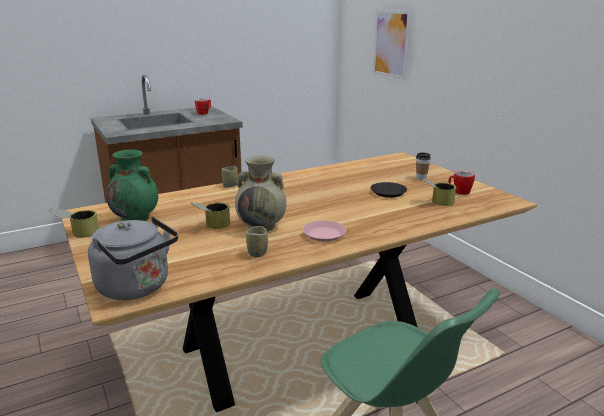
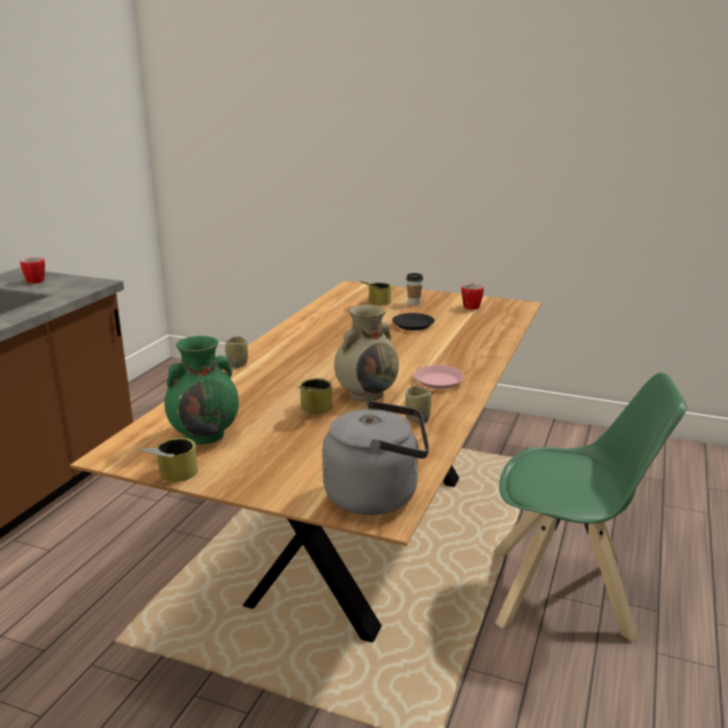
camera: 40 degrees left, 0 degrees up
picture [373,10,411,80] -> none
can [421,178,456,206] -> can moved to [360,281,391,305]

